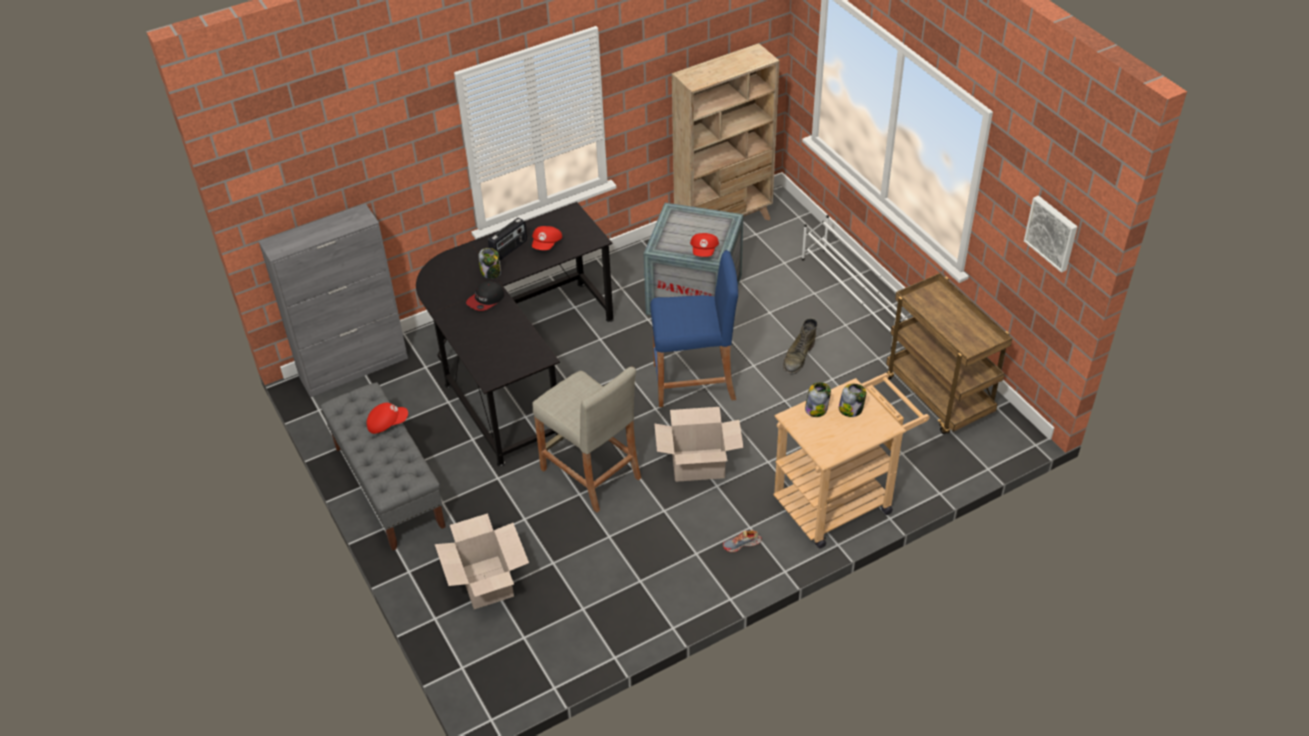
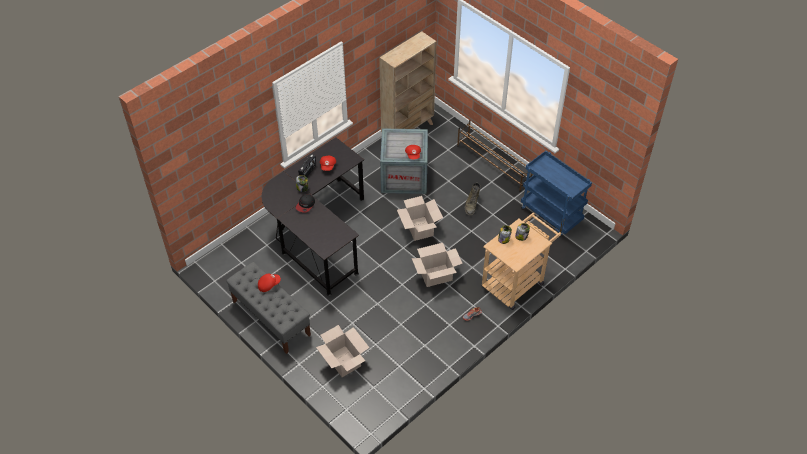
camera: 15 degrees left, 5 degrees up
grey cabinet [259,203,408,397] -> none
beige stool [532,366,641,513] -> none
blue stool [650,250,738,407] -> cardboard box [397,196,443,241]
white shoe rack [802,215,910,348] -> brown shoe rack [457,120,532,192]
brown cart [886,273,1012,434] -> blue cart [521,151,592,235]
picture [1024,196,1078,273] -> none

